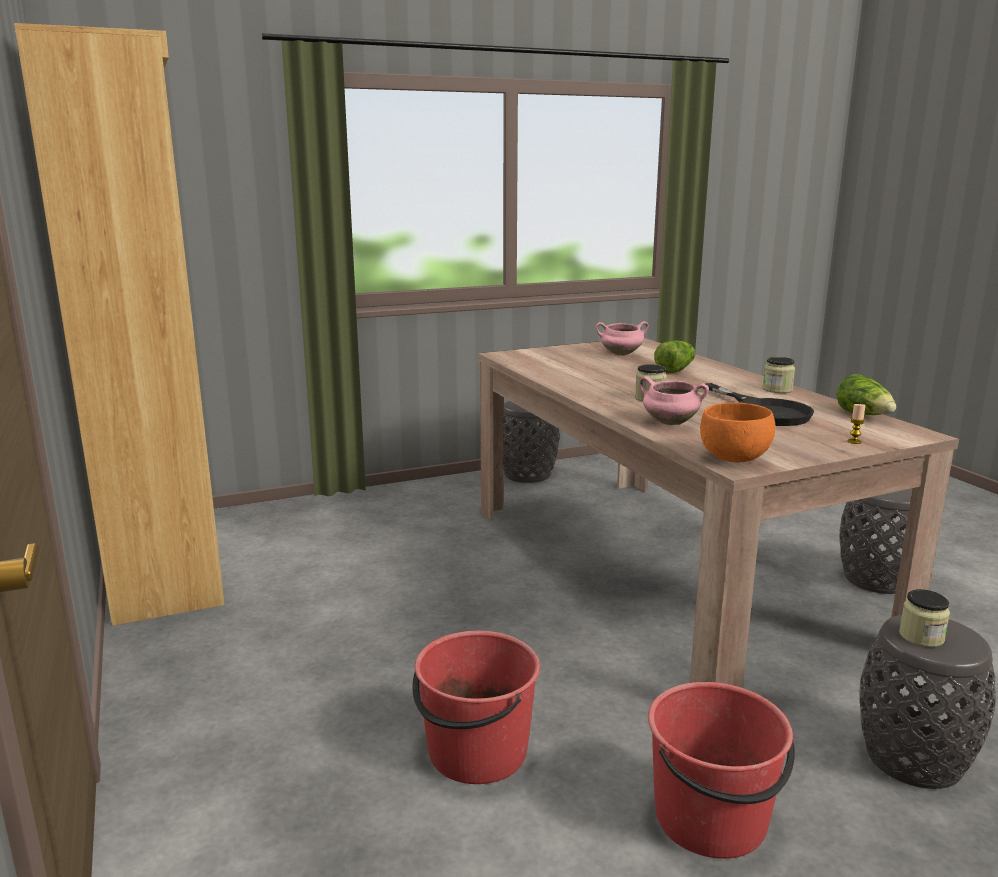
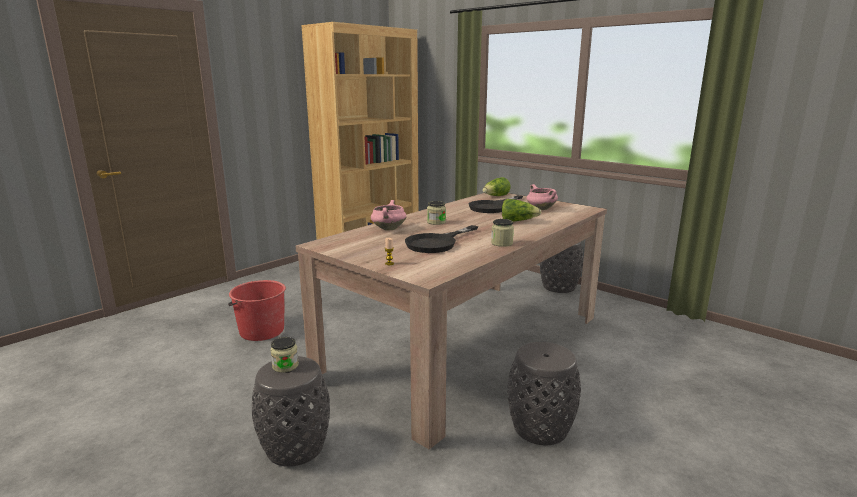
camera: 65 degrees right, 0 degrees up
red bucket [648,682,795,859] -> none
orange bowl [700,403,775,463] -> none
lettuce [836,374,896,415] -> lettuce moved to [483,177,511,196]
none -> black frying pan [469,195,523,213]

